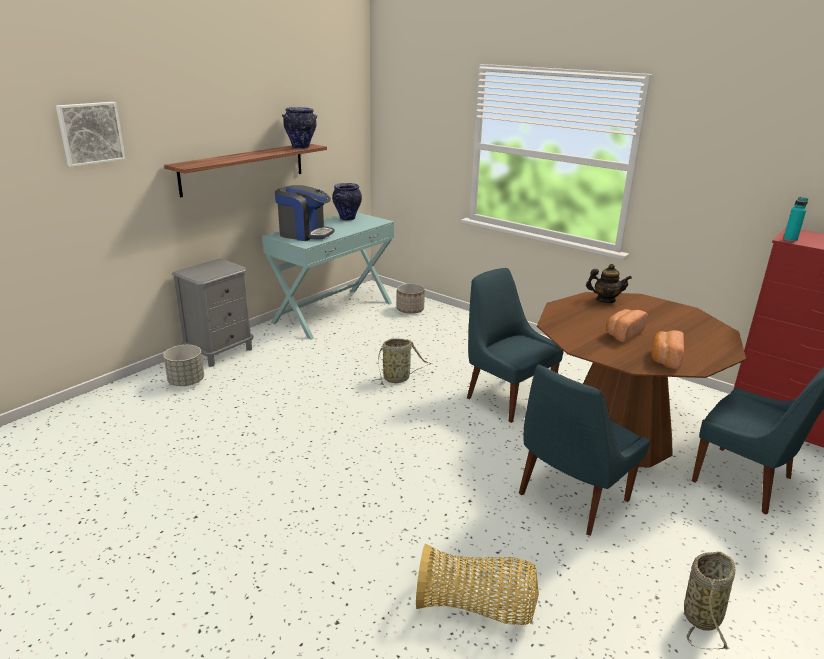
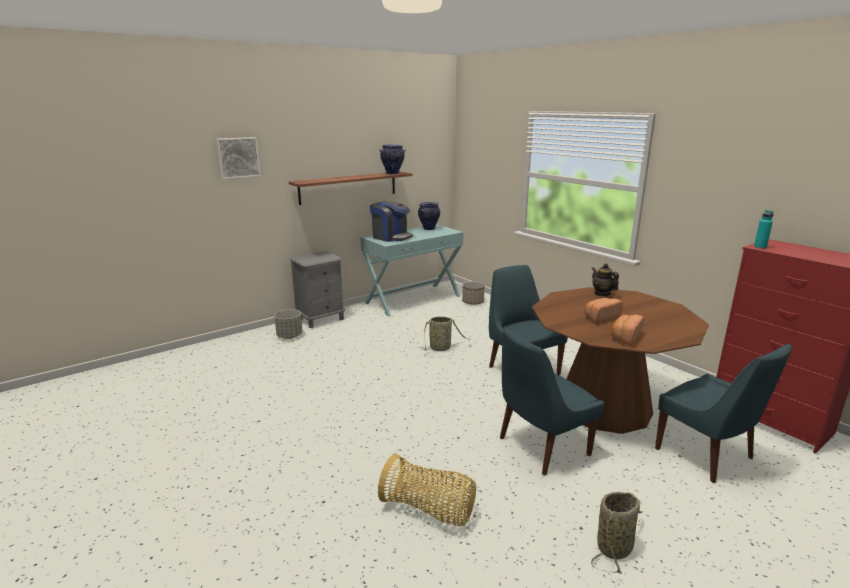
camera: 15 degrees right, 5 degrees down
teapot [586,264,632,303] -> teapot turned 150 degrees counterclockwise [592,263,619,296]

